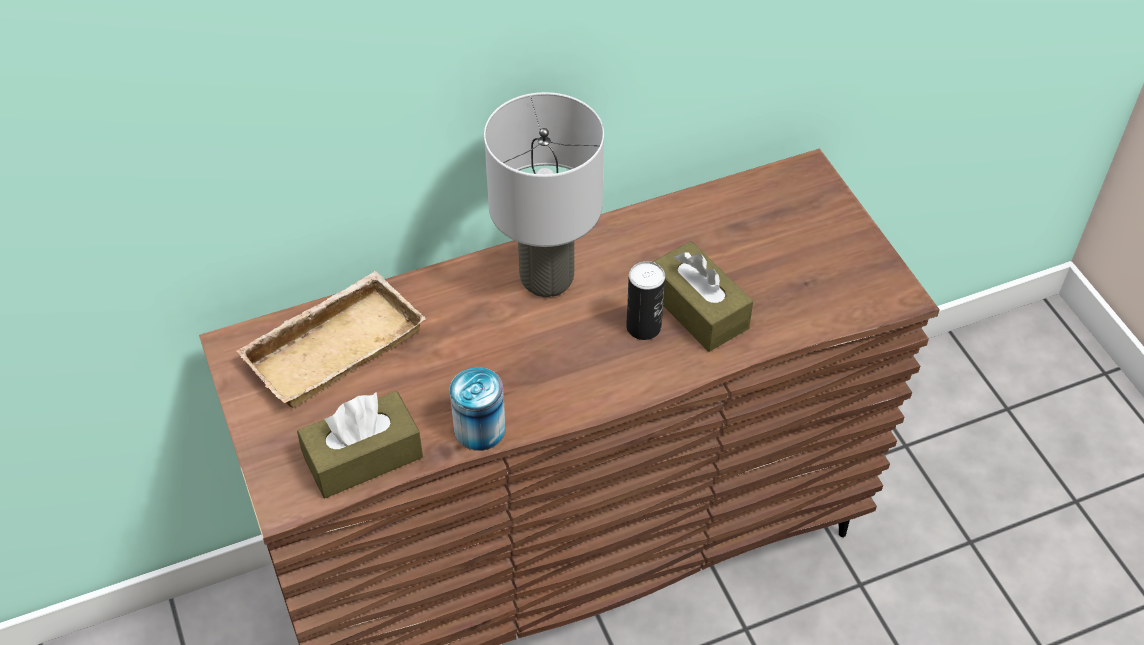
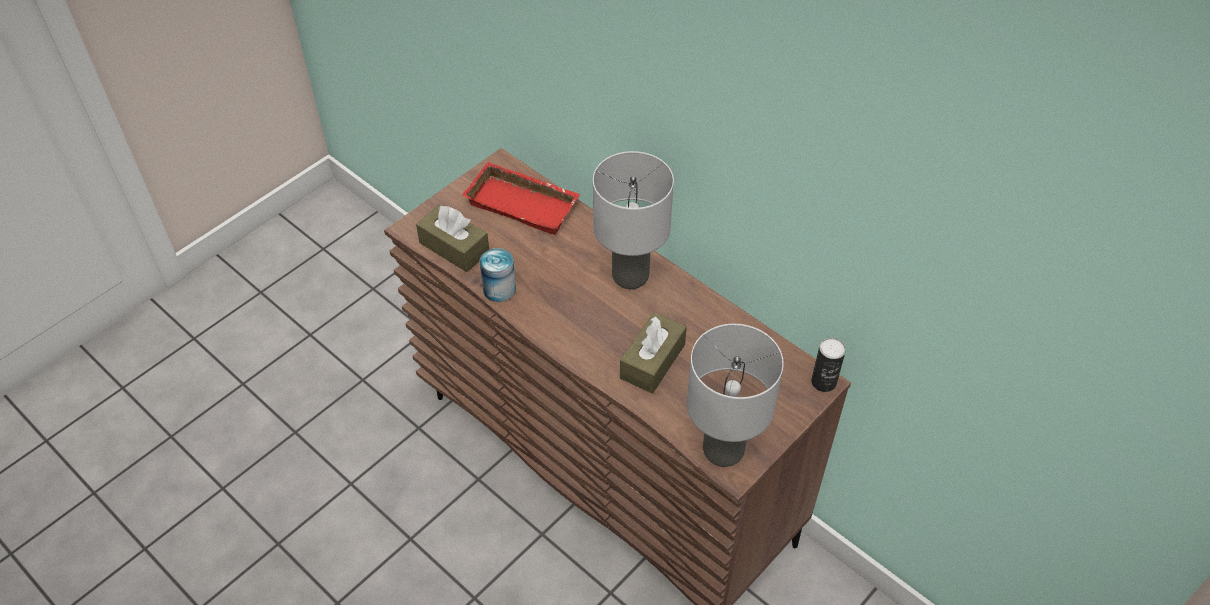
camera: 65 degrees right, 0 degrees up
beige tray [236,271,426,408] -> red tray [462,162,580,235]
can [626,261,665,340] -> can moved to [811,338,846,392]
none -> white table lamp [687,324,784,467]

